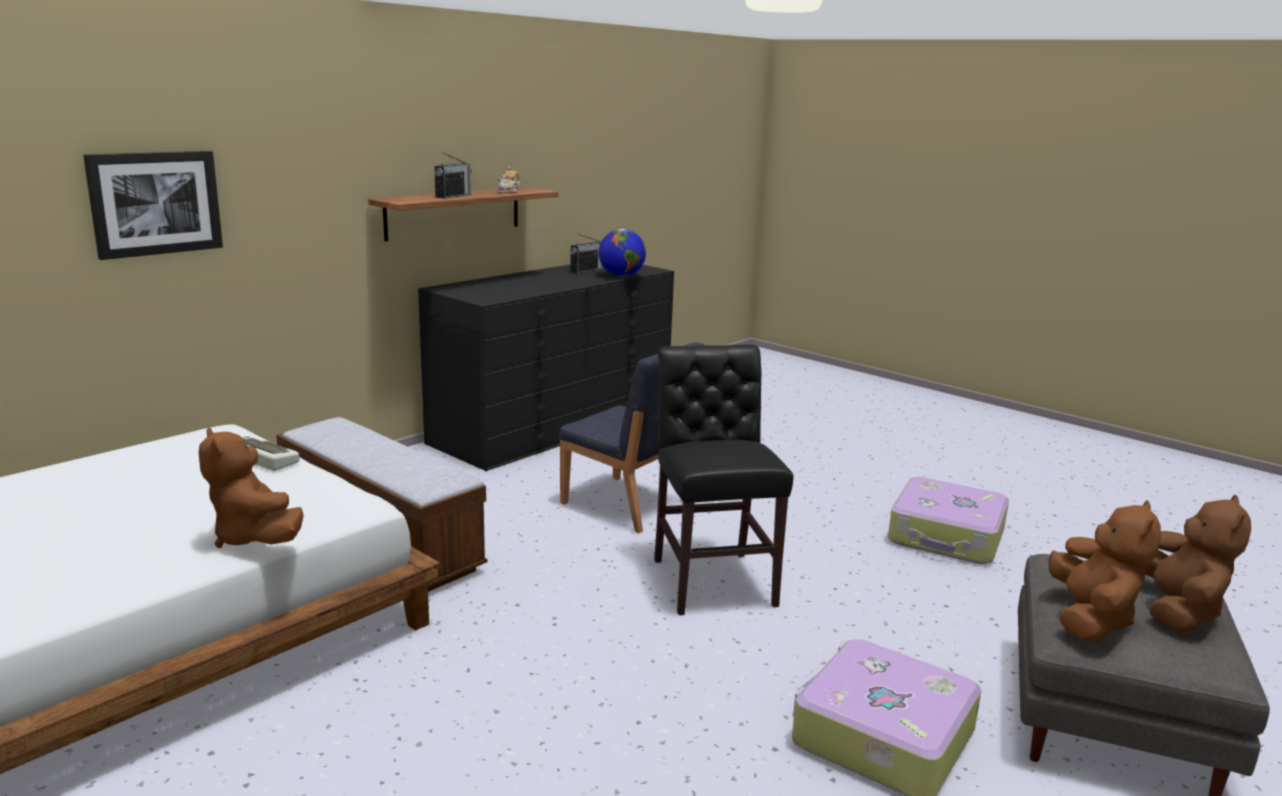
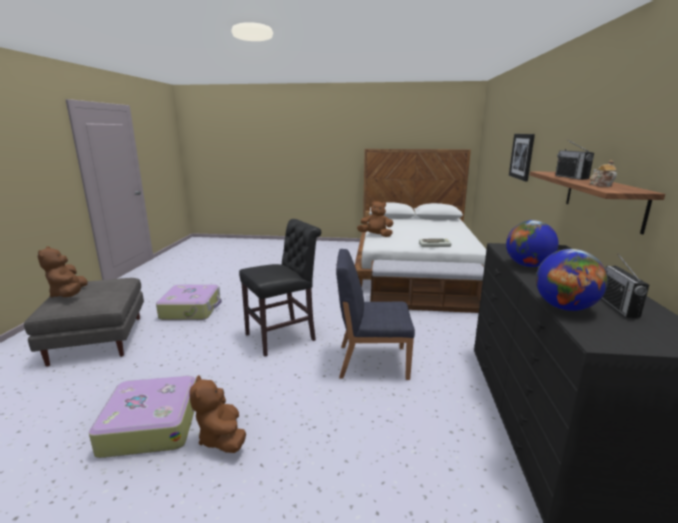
camera: 145 degrees right, 0 degrees up
black chair [654,344,794,615] -> black chair turned 75 degrees counterclockwise [239,219,321,357]
brown plush toy [1049,500,1161,642] -> brown plush toy moved to [189,375,246,453]
none -> globe [506,220,559,267]

